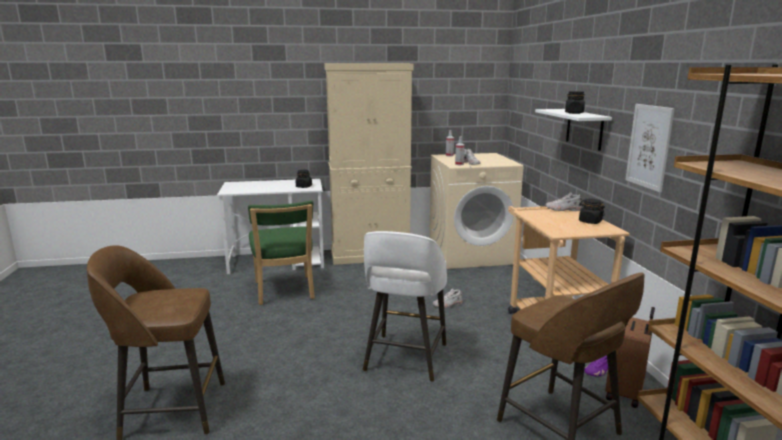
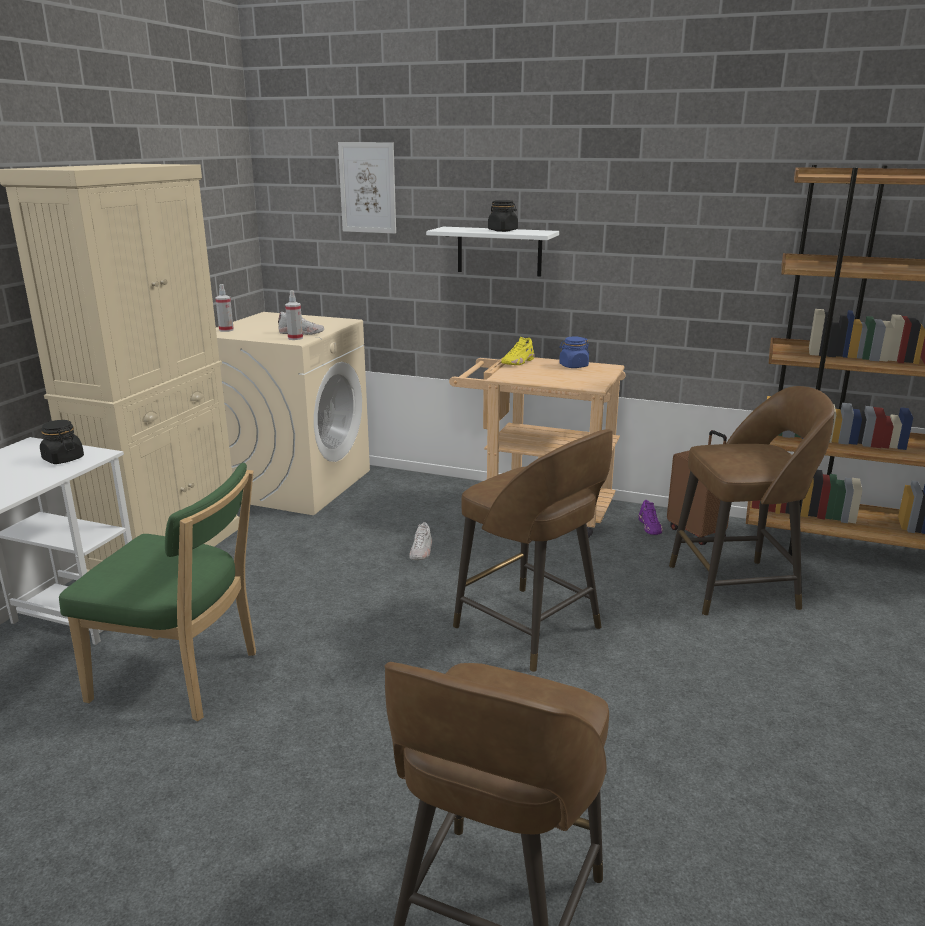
camera: 60 degrees left, 5 degrees up
white stool [363,231,447,382] -> brown stool [453,429,613,672]
white shoe [546,192,582,211] -> yellow shoe [501,337,535,365]
black jar [579,199,605,224] -> blue jar [559,336,589,368]
picture [625,104,675,192] -> picture moved to [338,142,396,234]

